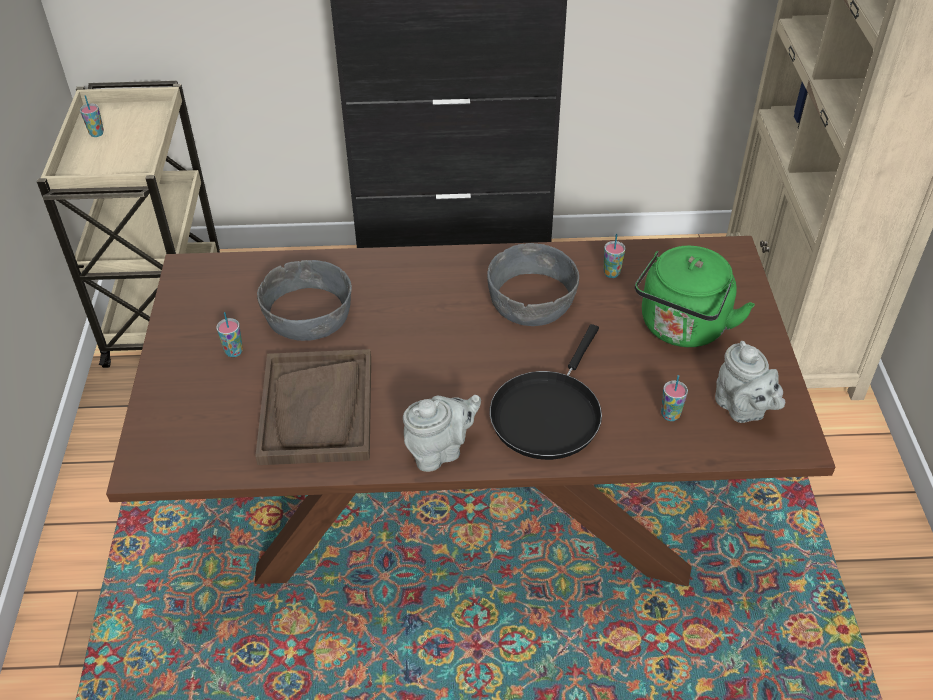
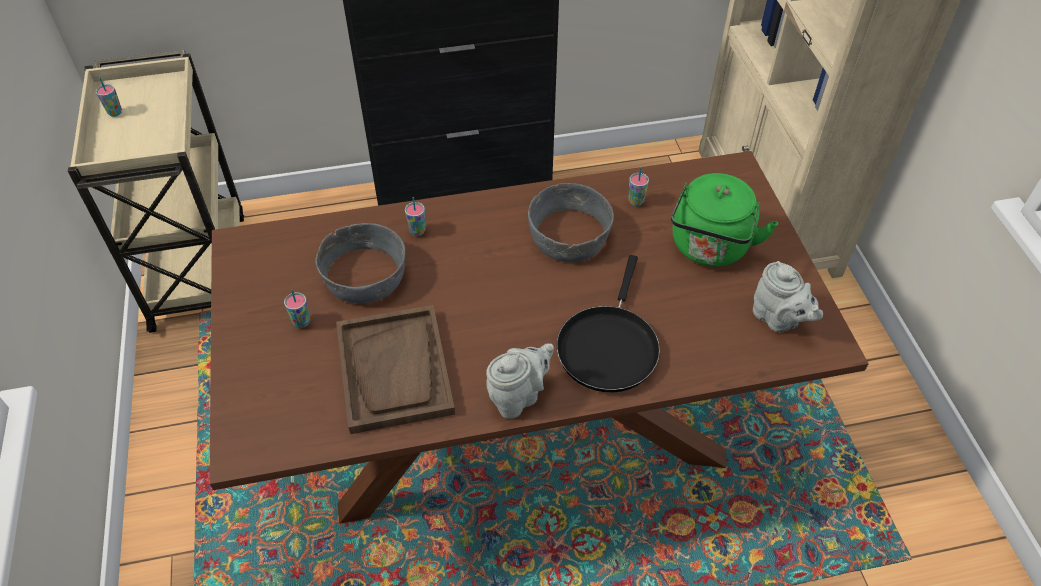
camera: 10 degrees left, 5 degrees up
cup [661,375,688,421] -> cup moved to [405,197,425,236]

